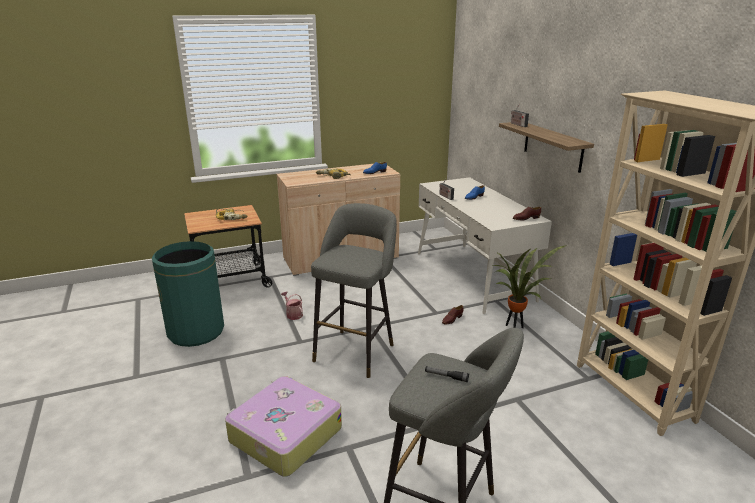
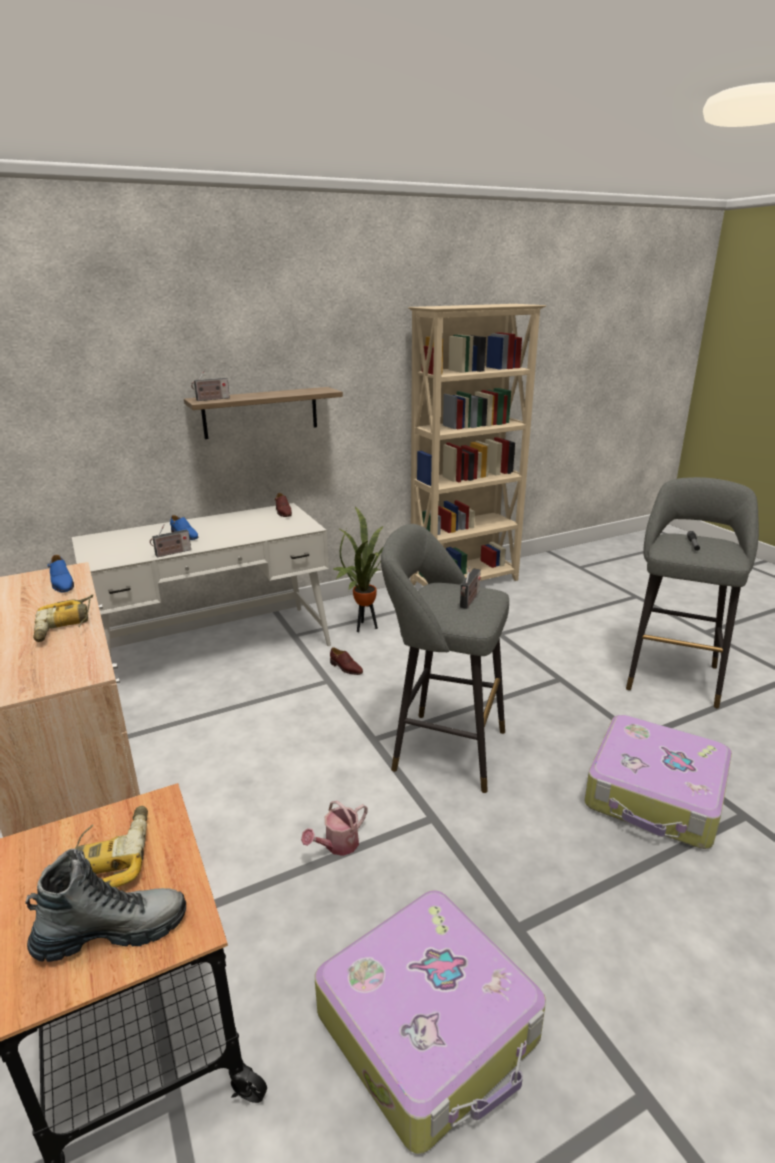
camera: 95 degrees left, 0 degrees up
green trash can [152,241,224,347] -> suitcase [315,890,546,1154]
none -> boot [25,849,186,962]
none -> radio [460,566,481,609]

